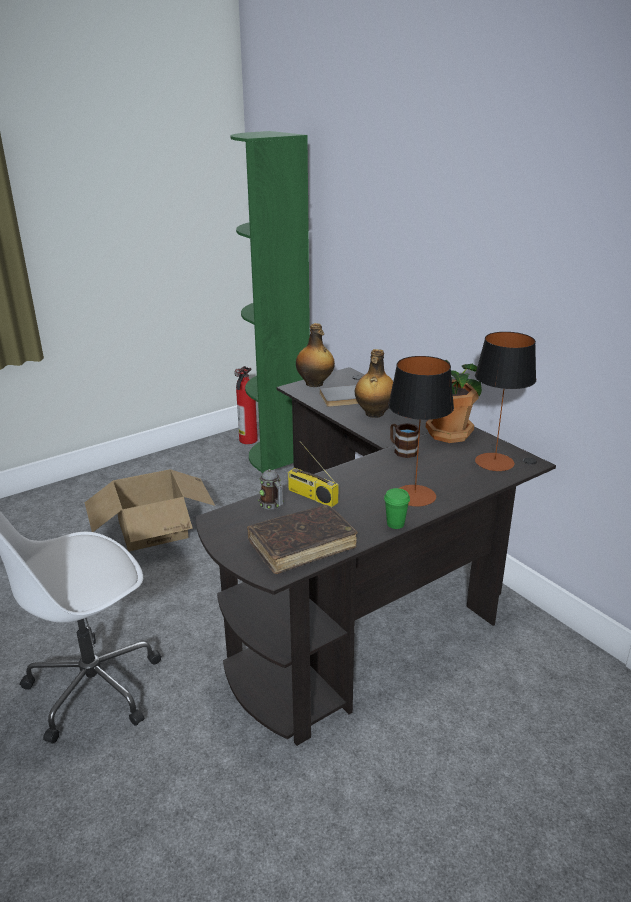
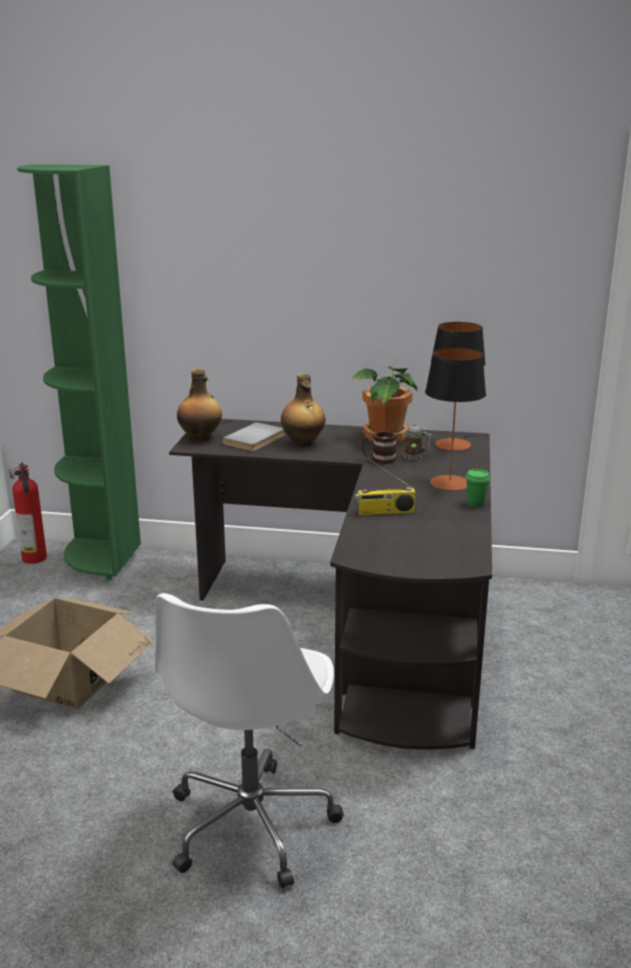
camera: 45 degrees left, 5 degrees down
brown book [247,505,358,574] -> none
mug [258,469,283,509] -> mug moved to [402,424,432,460]

